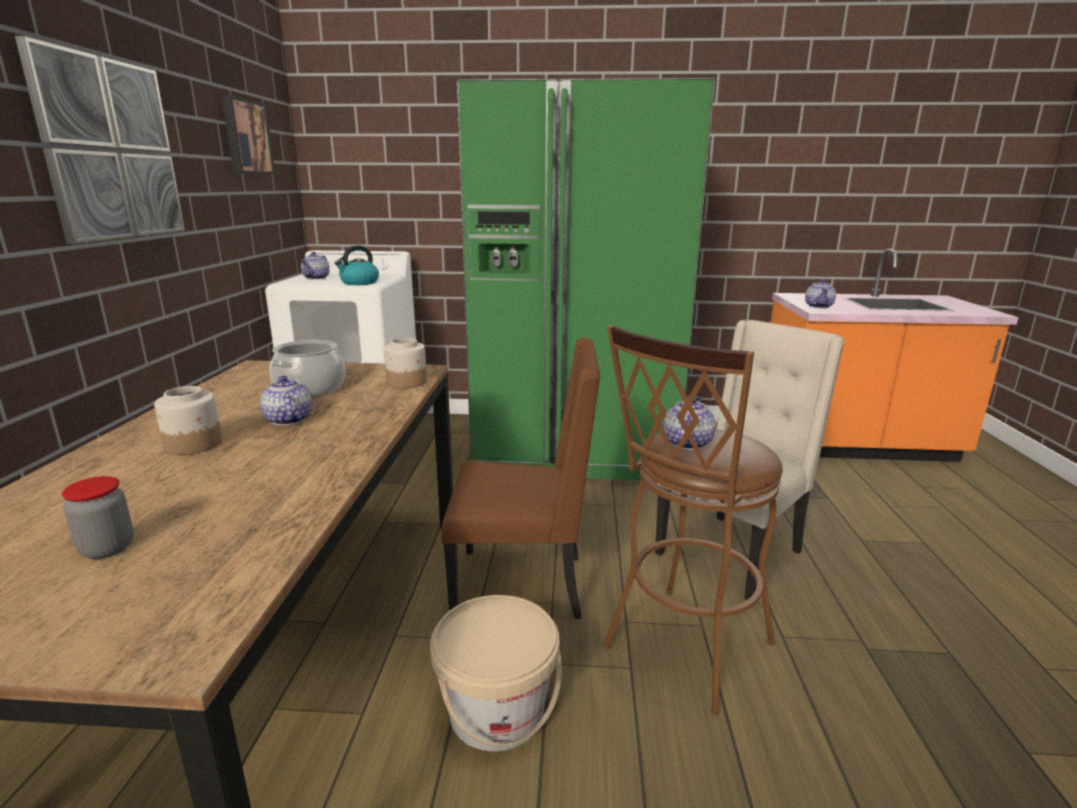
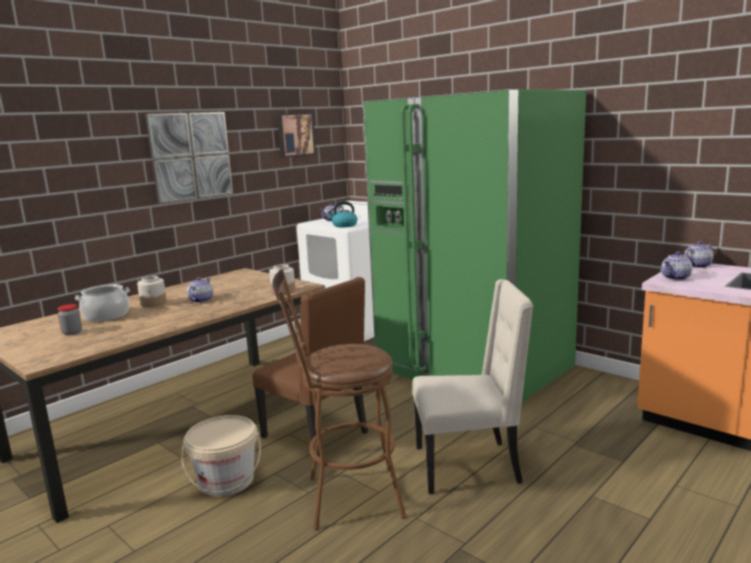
camera: 40 degrees right, 5 degrees down
cooking pot [269,340,345,397] -> cooking pot moved to [75,284,130,322]
teapot [663,396,715,450] -> teapot moved to [684,241,714,268]

